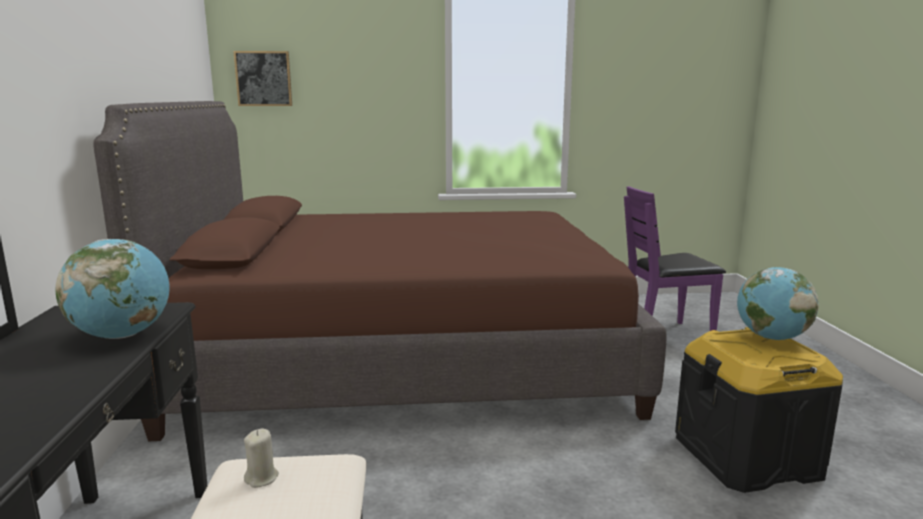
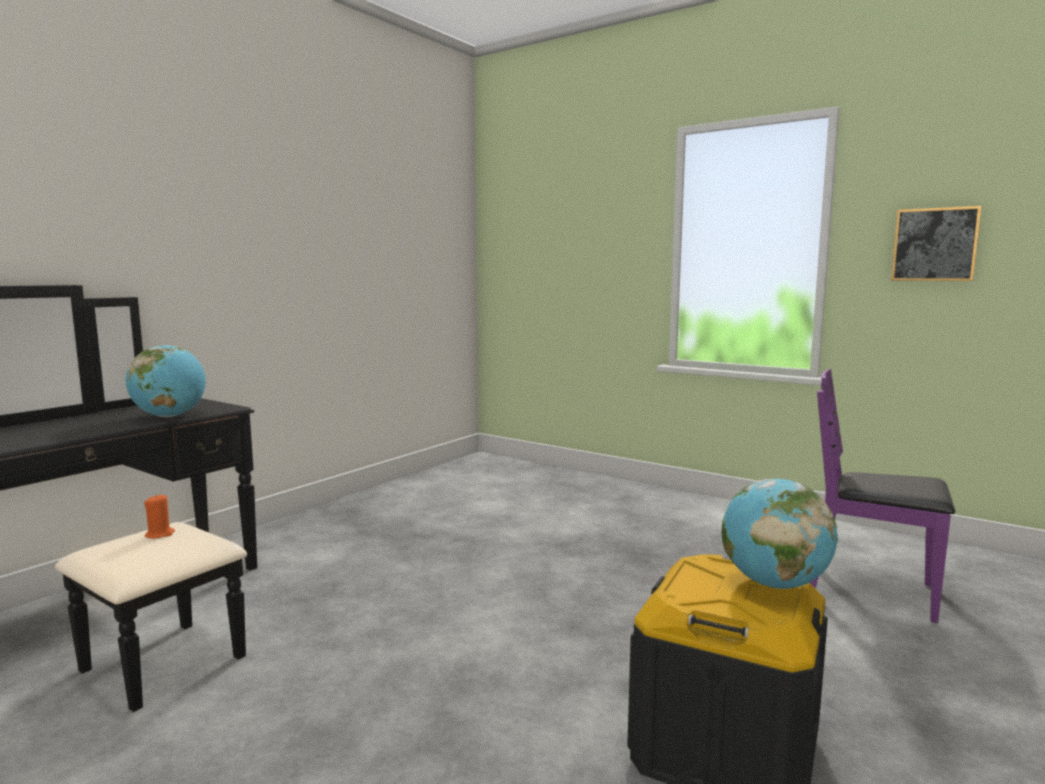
camera: 40 degrees right, 5 degrees down
brown bed [93,101,666,441] -> none
picture [233,51,292,106] -> picture moved to [891,206,982,281]
beige candle [244,428,279,488] -> orange candle [144,494,175,539]

